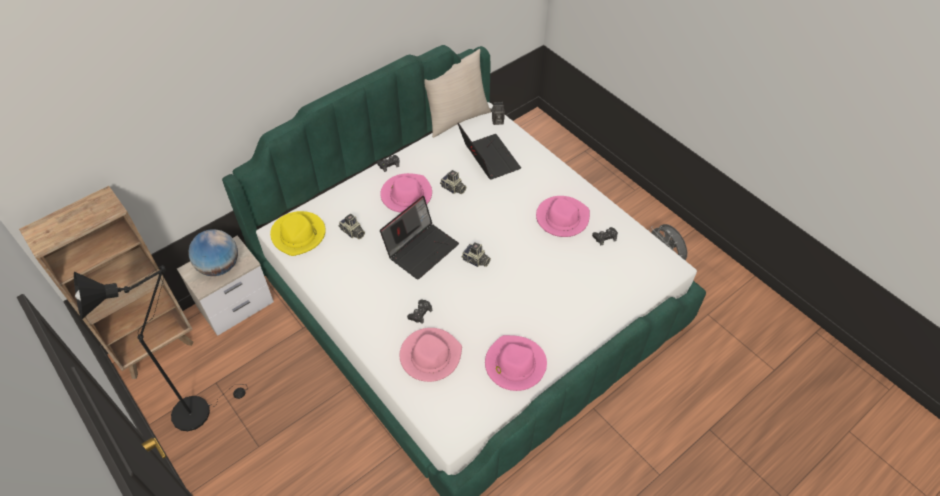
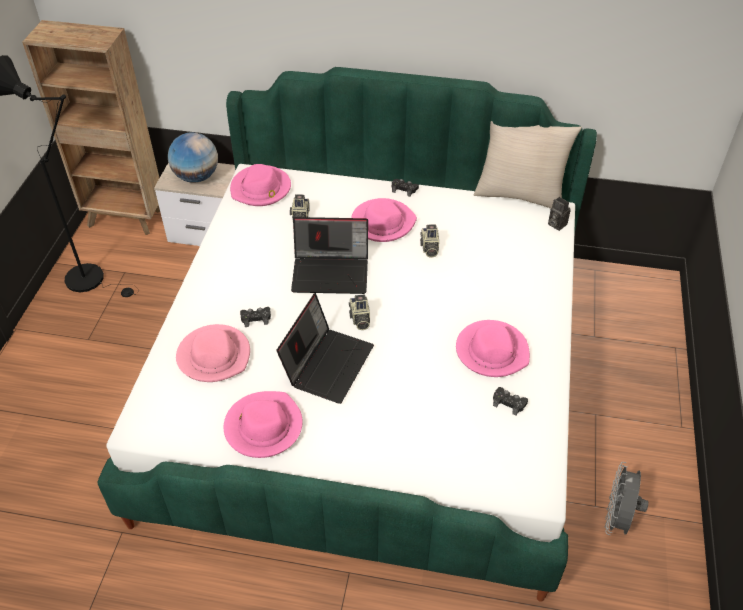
camera: 50 degrees right, 5 degrees down
yellow hat [270,211,326,256] -> pink hat [230,164,291,206]
laptop [457,123,521,180] -> laptop moved to [276,293,374,404]

